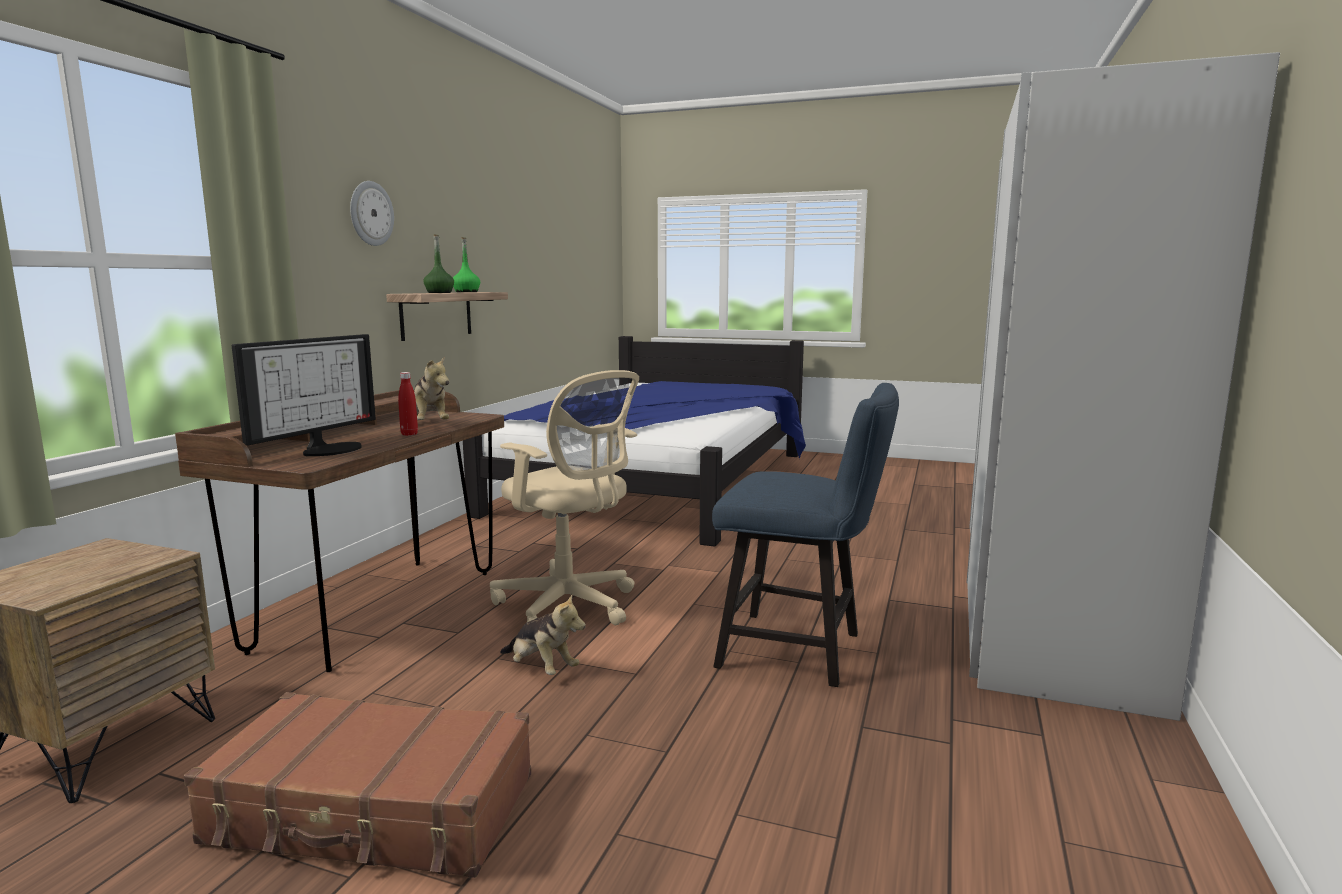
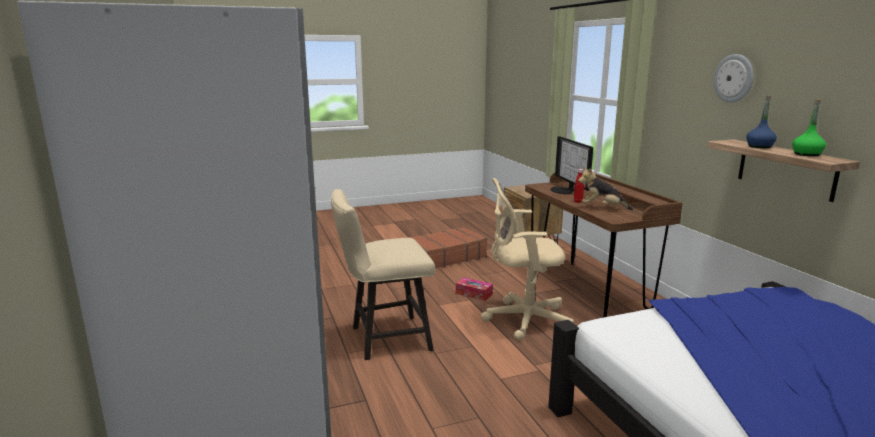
camera: 140 degrees right, 5 degrees up
green bottle [423,234,454,293] -> blue bottle [746,95,777,149]
plush toy [500,594,586,675] -> tissue box [456,278,493,301]
blue chair [712,383,899,687] -> beige chair [331,189,435,360]

